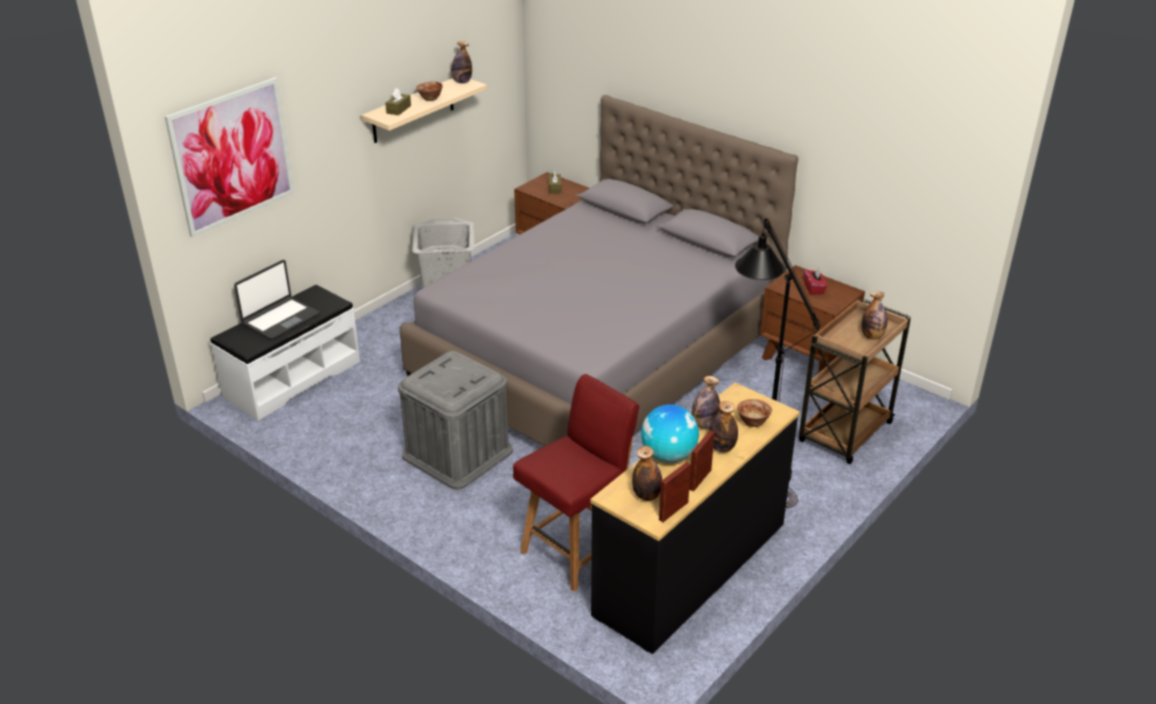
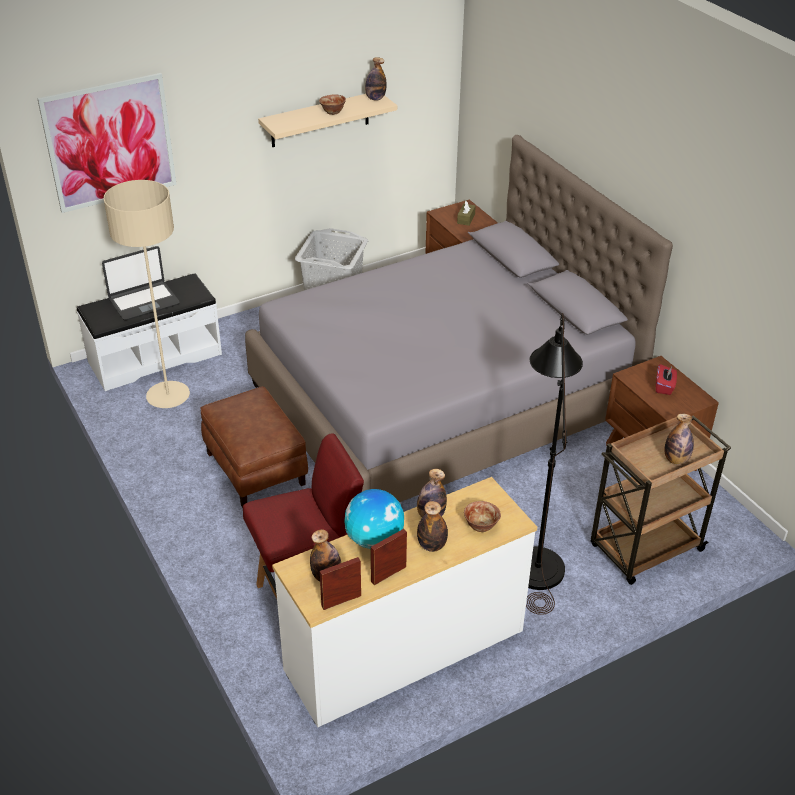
camera: 20 degrees right, 5 degrees up
brown tissue box [385,88,411,115] -> none
grey storage box [398,351,513,490] -> brown ottoman [200,386,308,508]
black dresser [590,383,800,654] -> white dresser [272,477,537,727]
none -> beige floor lamp [104,180,190,408]

